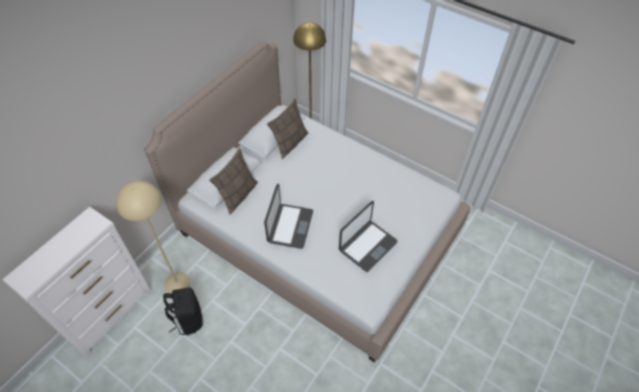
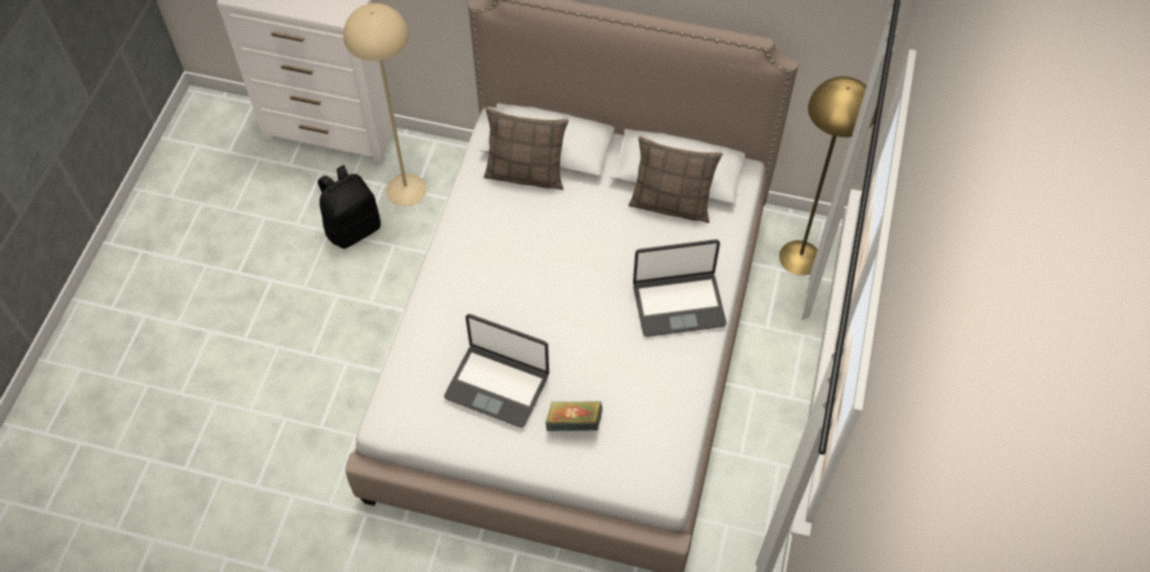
camera: 70 degrees right, 5 degrees up
laptop [264,184,313,249] -> laptop moved to [633,239,727,337]
none -> book [546,401,603,431]

